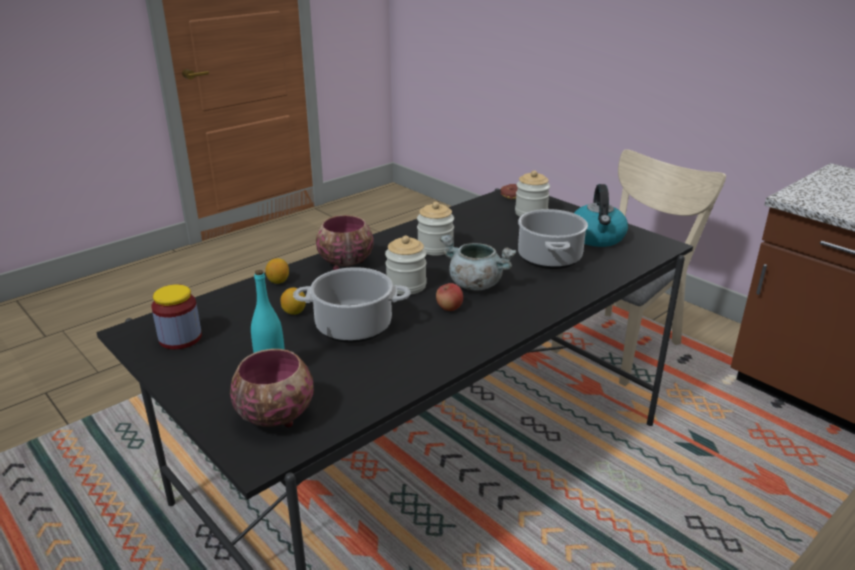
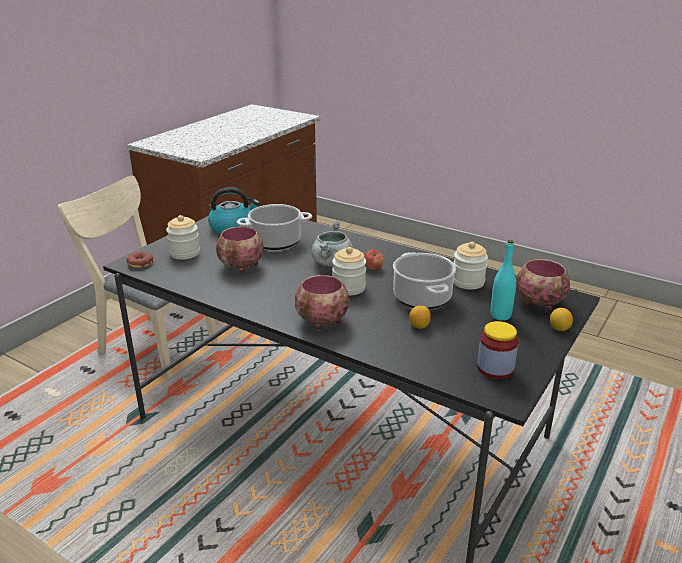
camera: 105 degrees left, 0 degrees up
lemon [265,258,289,284] -> lemon moved to [550,308,573,331]
jar [417,202,454,256] -> jar moved to [453,242,488,290]
none -> bowl [216,227,264,273]

